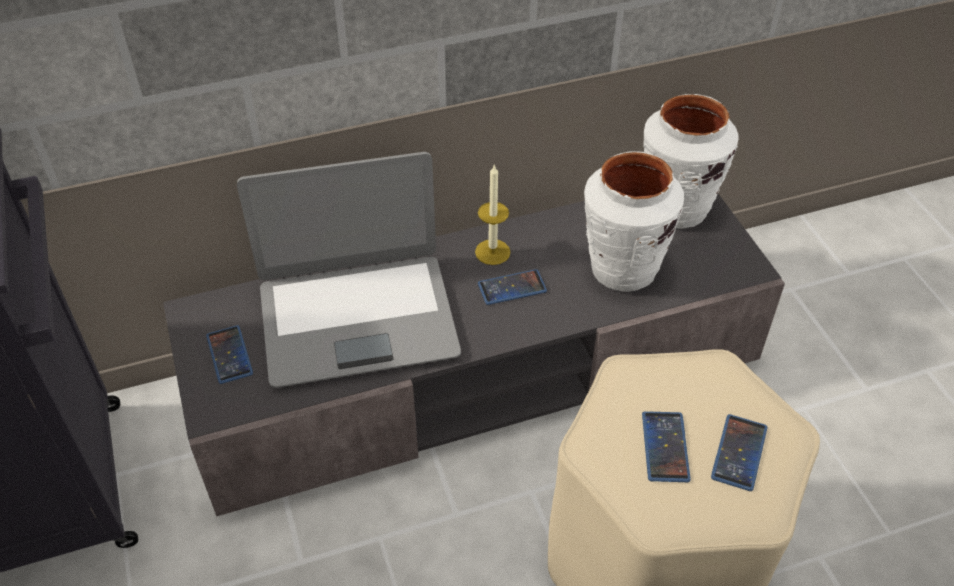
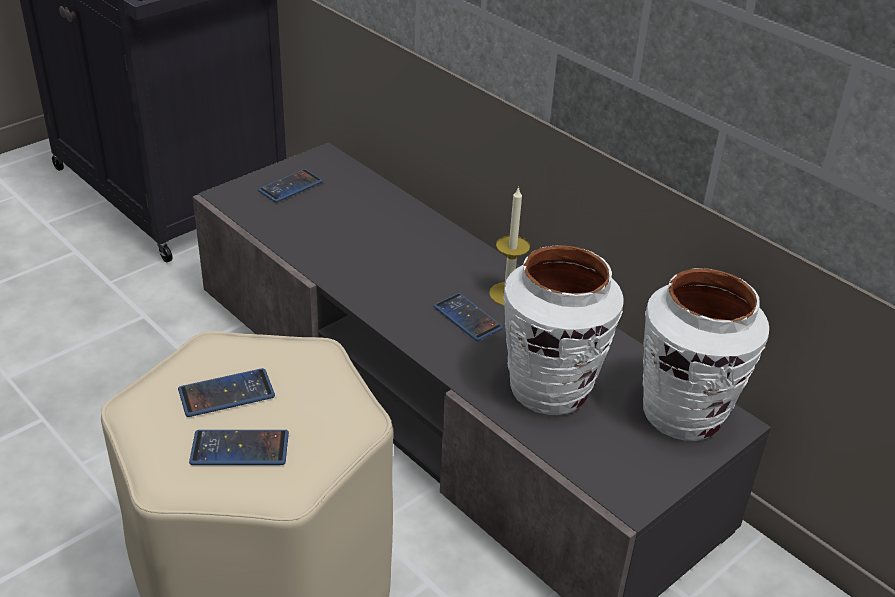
camera: 65 degrees right, 10 degrees down
laptop [237,152,461,388] -> none

